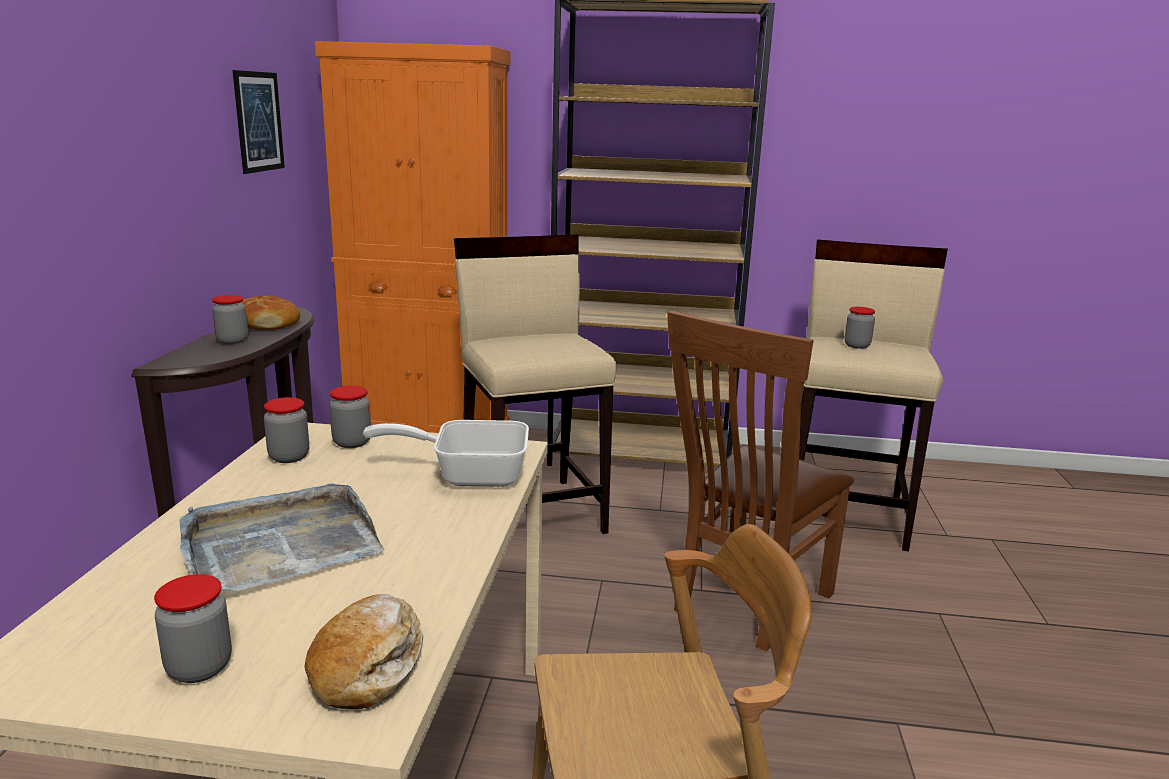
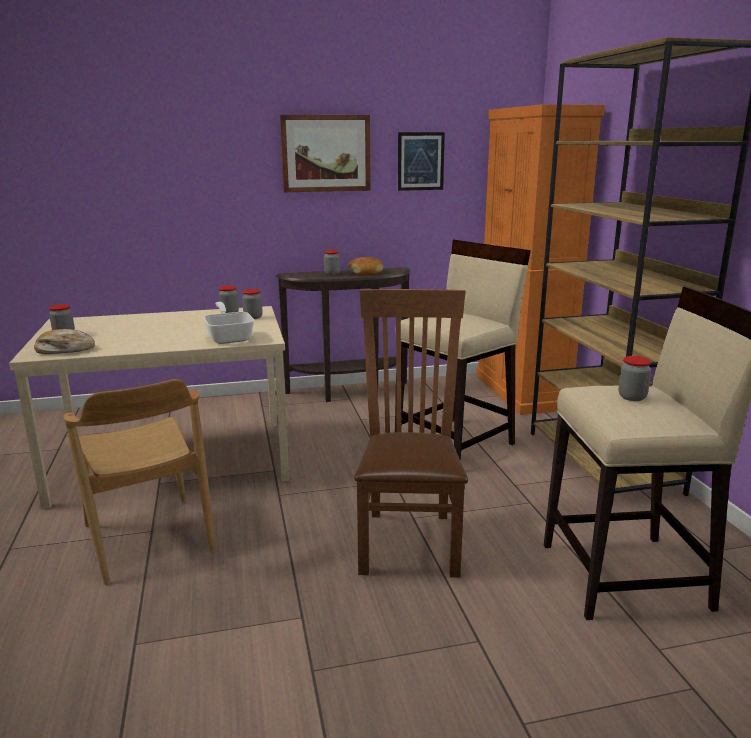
camera: 70 degrees right, 0 degrees up
grey tray [180,483,384,591] -> none
brown chair [667,310,854,651] -> brown chair turned 75 degrees clockwise [354,289,468,578]
none -> picture [280,115,371,192]

